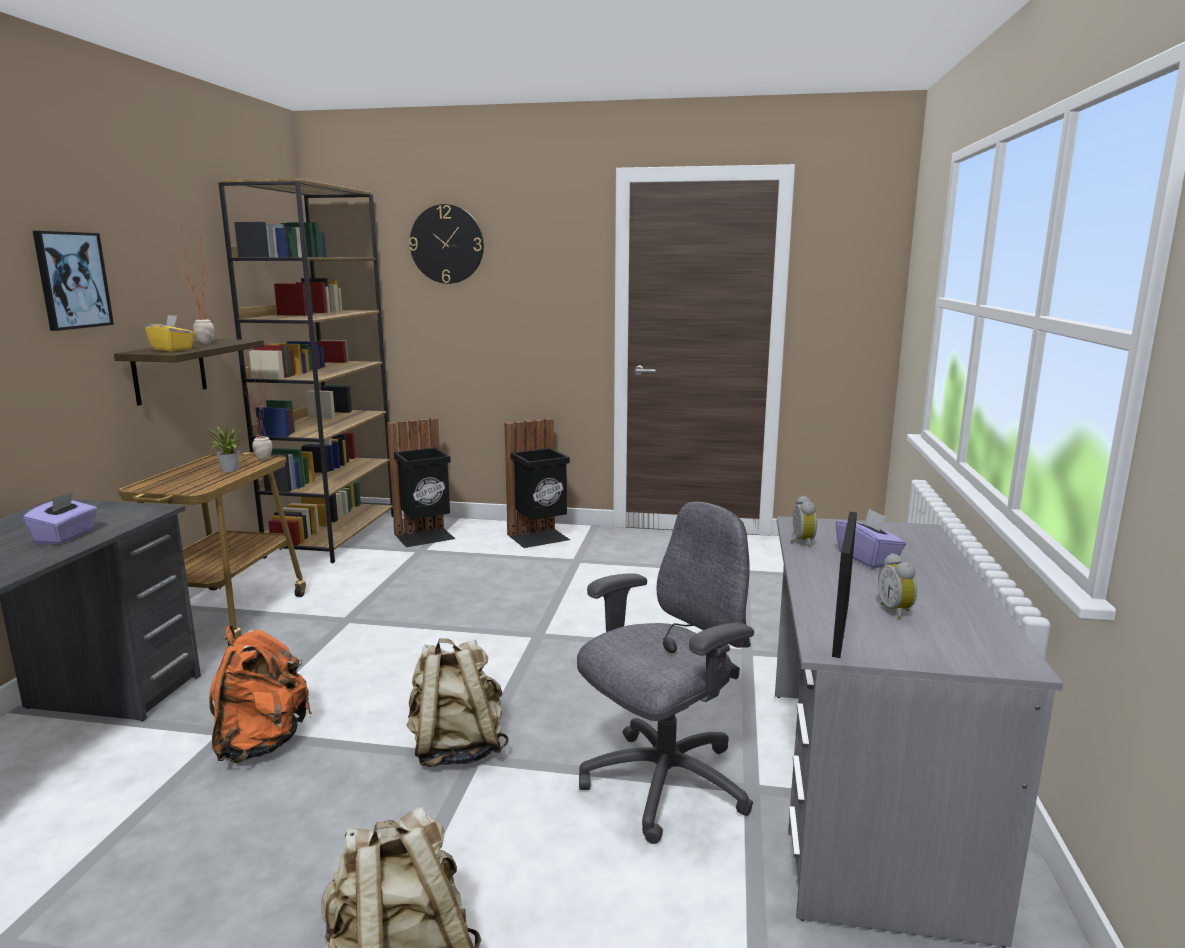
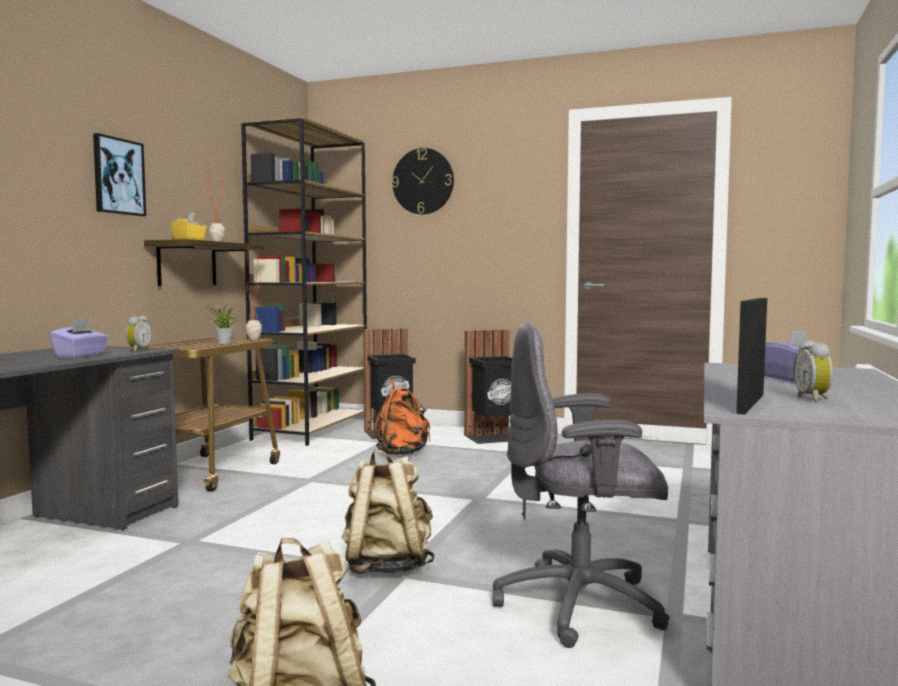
camera: 10 degrees right, 10 degrees down
orange backpack [209,625,312,763] -> orange backpack moved to [374,380,430,456]
grey office chair [577,502,754,844] -> grey office chair turned 150 degrees counterclockwise [493,322,670,648]
alarm clock [791,496,817,548] -> alarm clock moved to [125,316,152,352]

